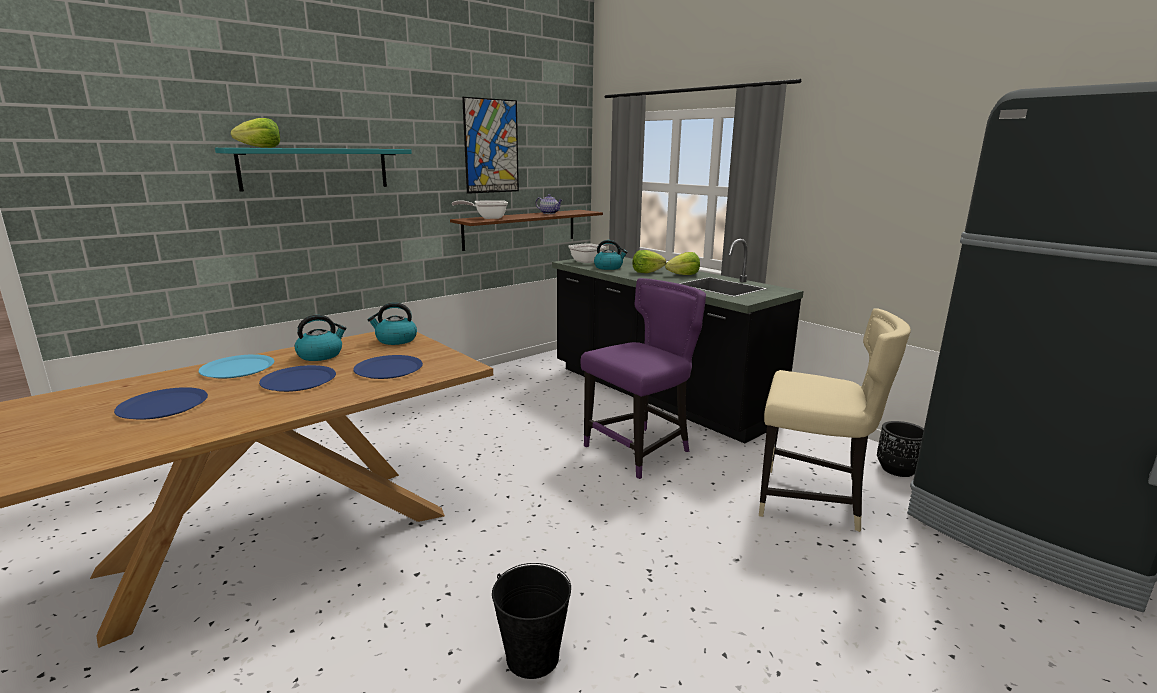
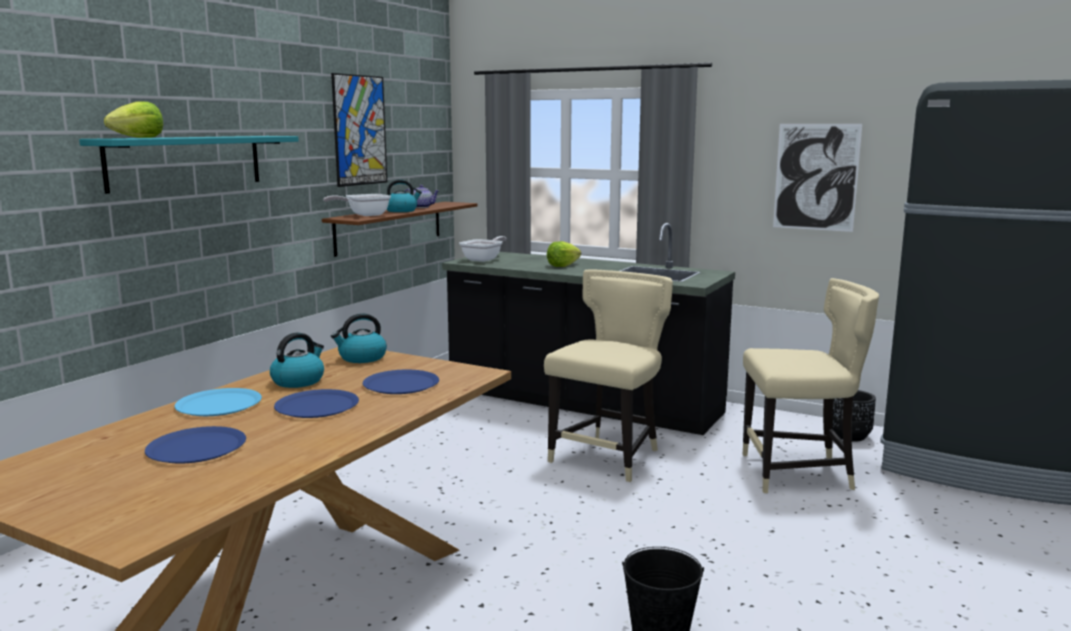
camera: 20 degrees left, 5 degrees down
purple chair [580,278,706,479] -> beige chair [544,270,673,482]
kettle [594,240,628,270] -> kettle moved to [387,180,422,212]
lettuce [665,252,700,275] -> none
none -> picture [773,124,862,232]

